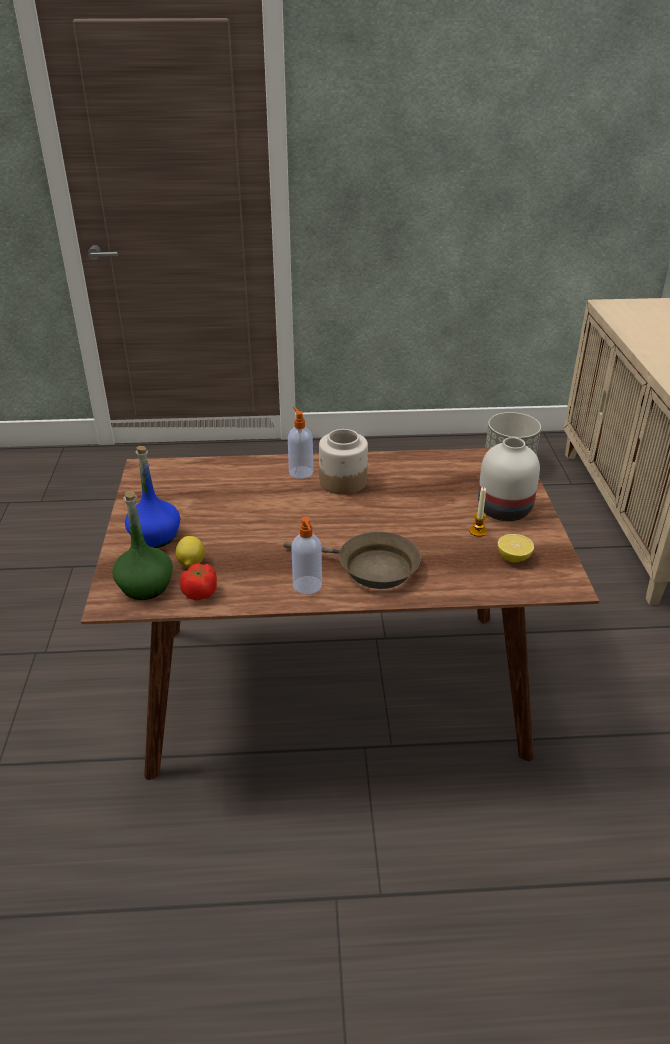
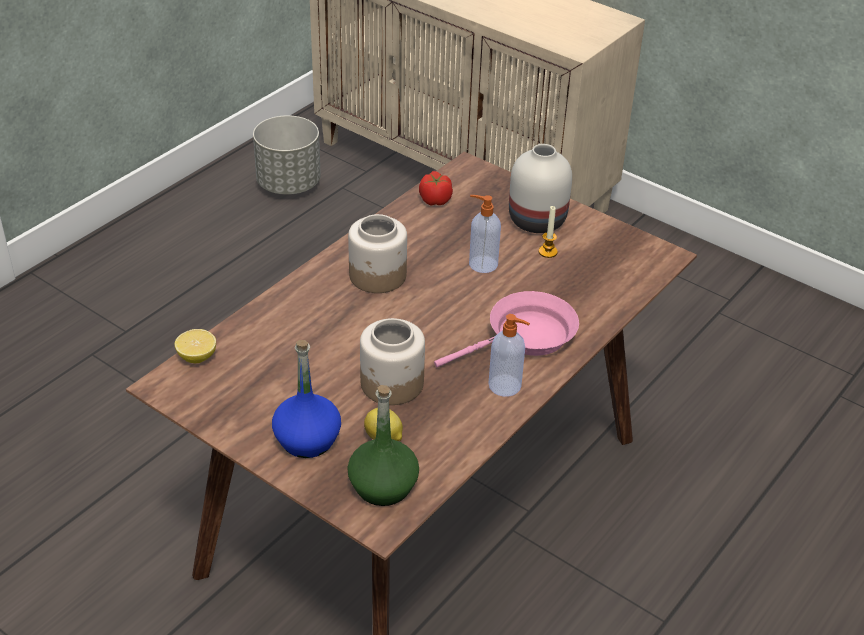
camera: 50 degrees left, 5 degrees up
tomato [180,563,217,600] -> tomato moved to [419,171,453,206]
brown frying pan [283,532,421,589] -> pink frying pan [434,291,579,367]
soap dispenser [288,407,313,479] -> soap dispenser moved to [469,195,501,273]
lemon [498,534,534,563] -> lemon moved to [175,329,216,363]
none -> jar [360,318,425,405]

